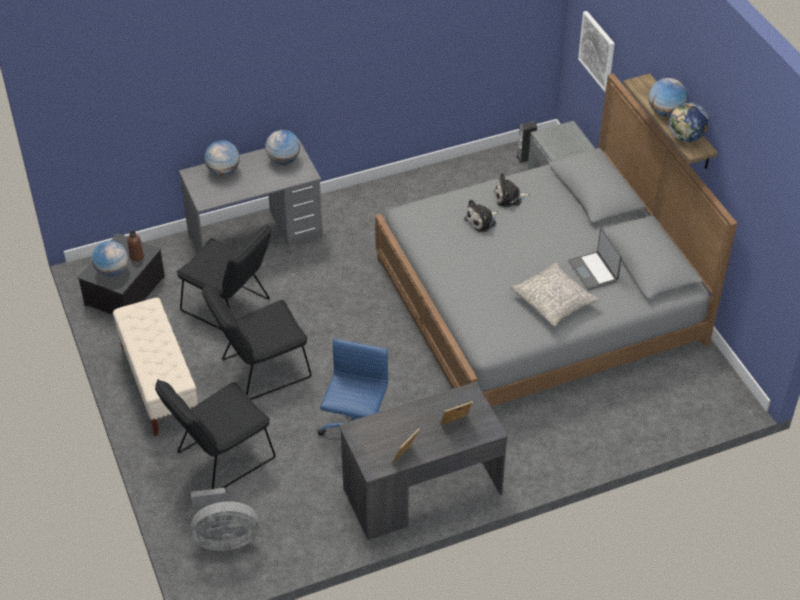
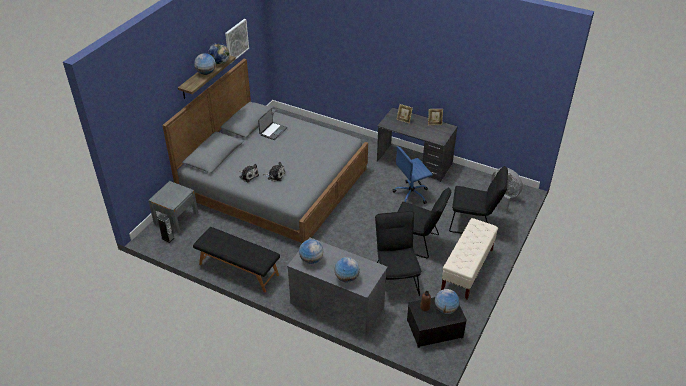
camera: 130 degrees left, 5 degrees down
grey pillow [510,261,600,327] -> none
picture [578,11,615,92] -> picture moved to [225,19,249,61]
none -> black bench [193,227,280,292]

